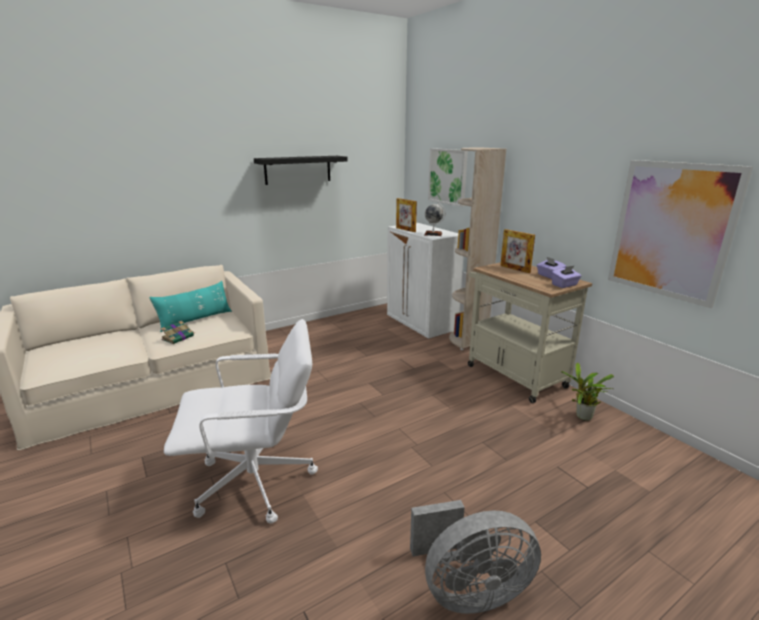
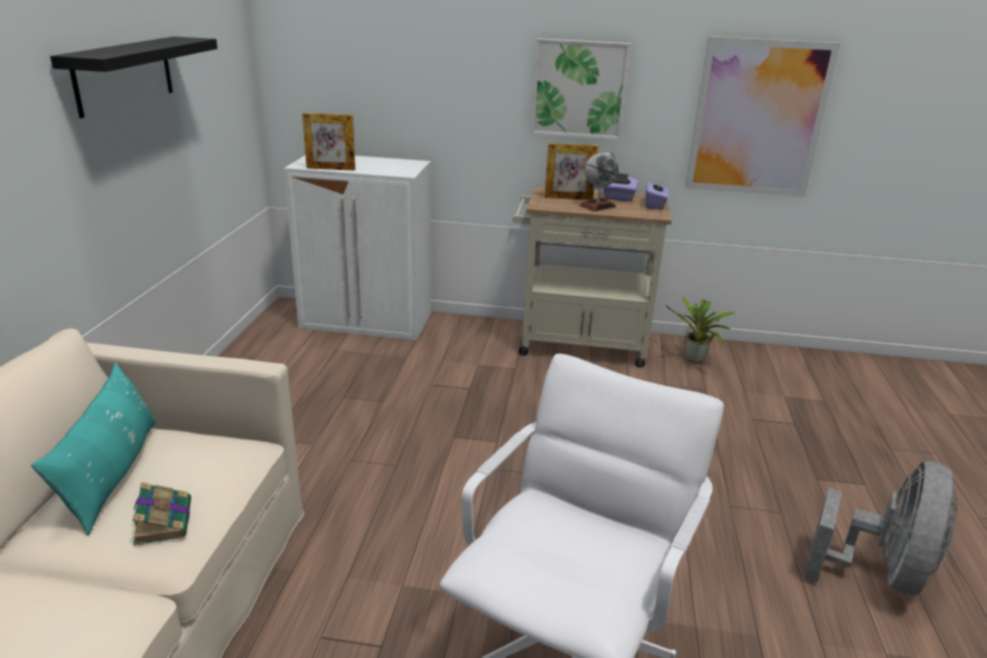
camera: 50 degrees left, 5 degrees up
globe [424,203,445,236] -> globe moved to [580,151,619,212]
picture [428,148,468,207] -> picture moved to [531,38,631,140]
beige bookcase [449,147,506,350] -> none

